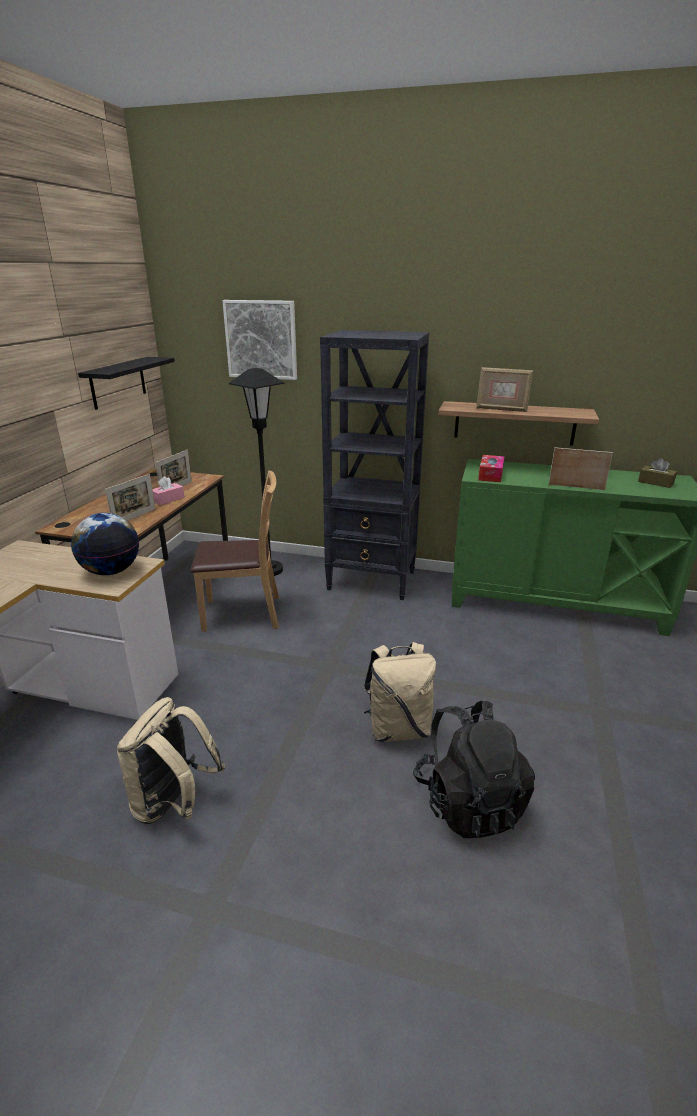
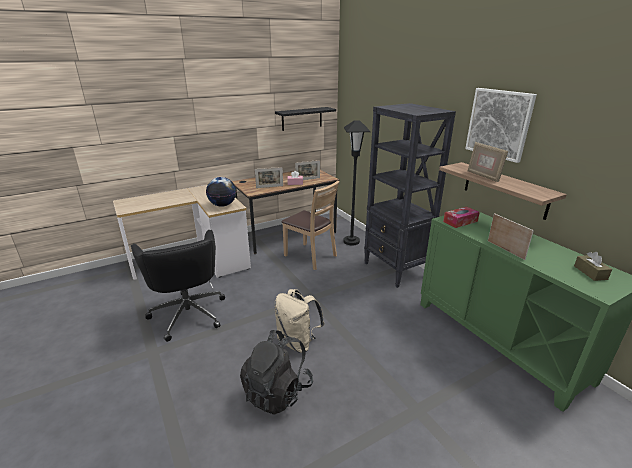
camera: 45 degrees right, 0 degrees up
beige backpack [117,697,224,824] -> black office chair [131,230,225,342]
picture [222,300,297,380] -> picture moved to [465,88,537,163]

